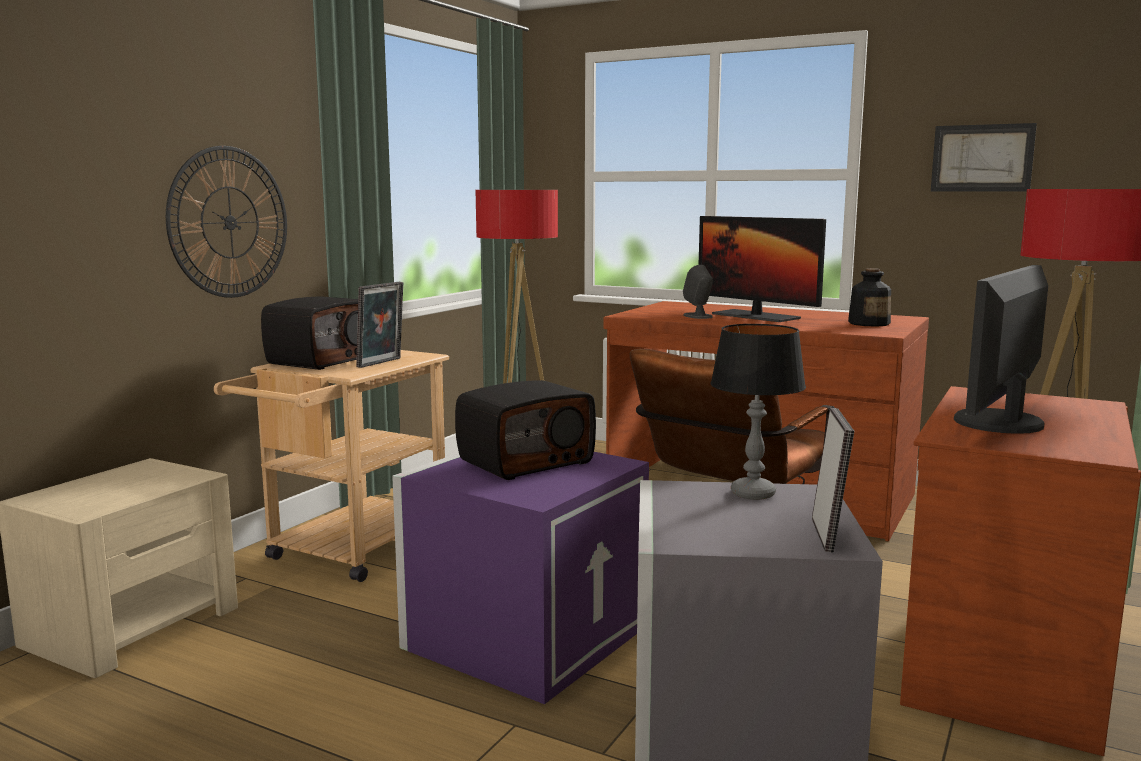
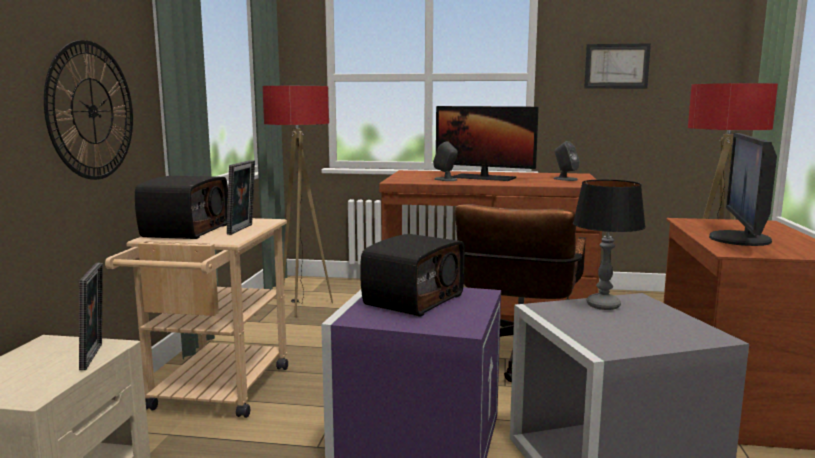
camera: 20 degrees left, 0 degrees up
picture frame [812,408,854,553] -> picture frame moved to [79,263,103,370]
bottle [848,268,891,327] -> grey speaker [553,141,580,181]

